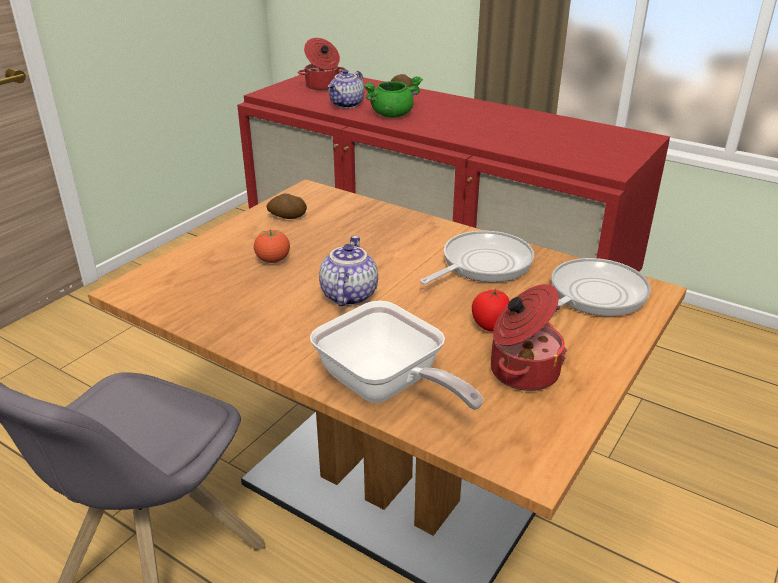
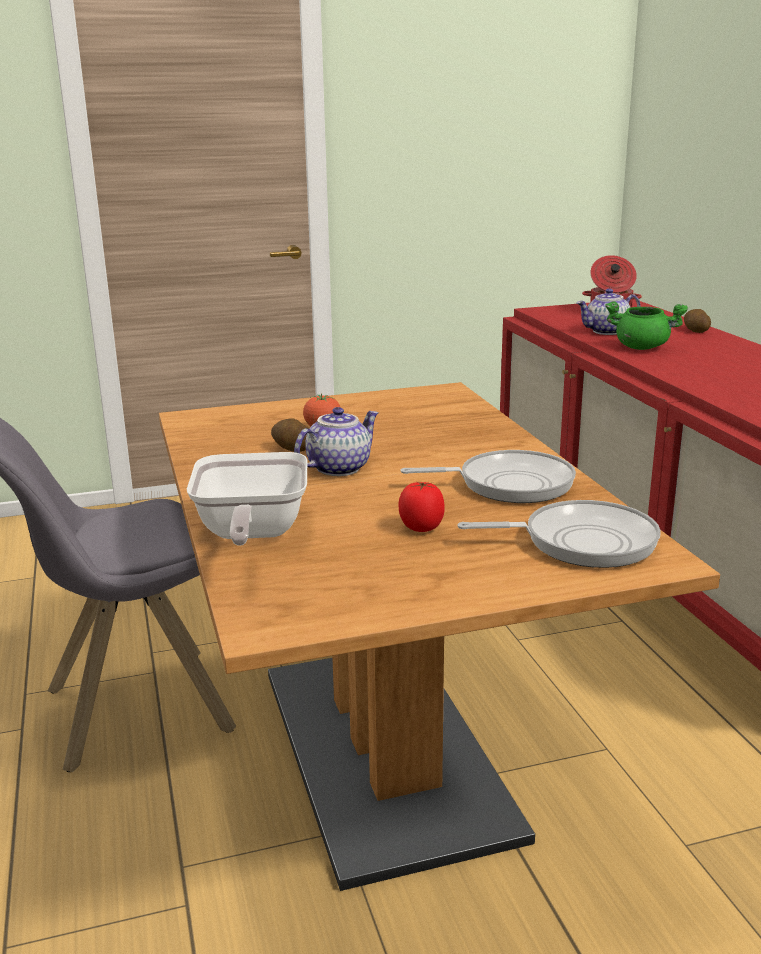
camera: 40 degrees right, 10 degrees down
potato [266,193,307,219] -> potato moved to [271,418,309,452]
cooking pot [491,284,567,391] -> none

